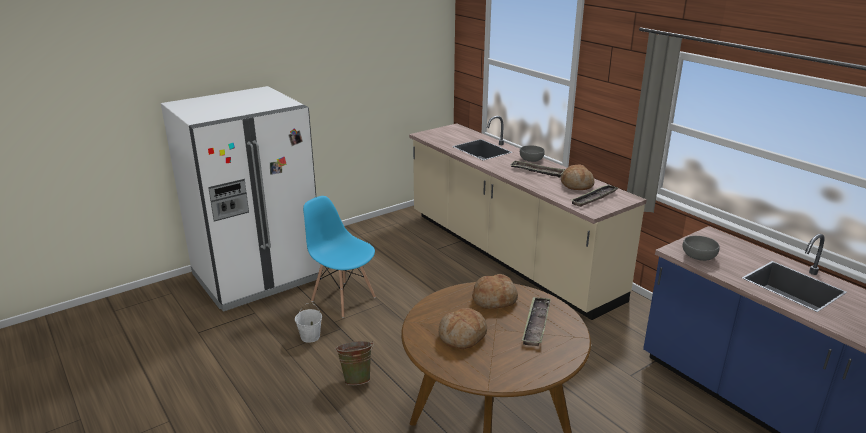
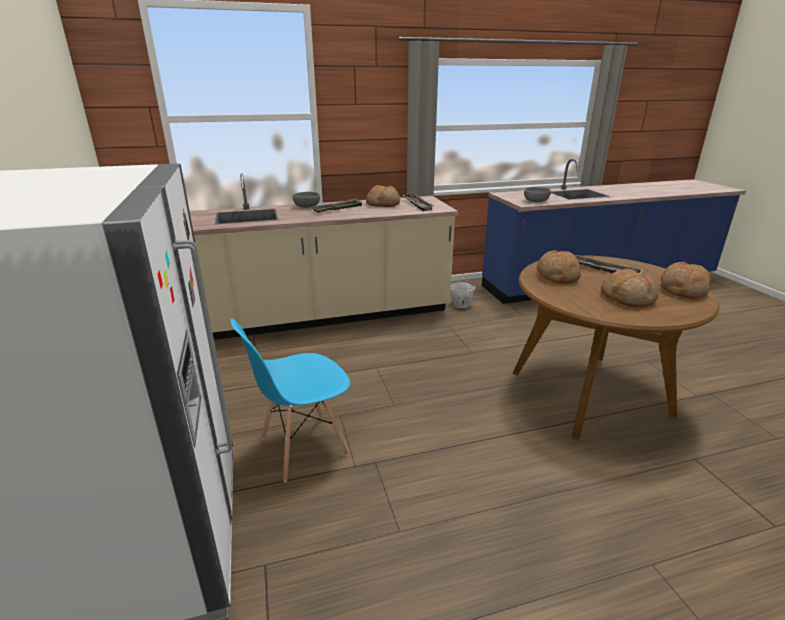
camera: 70 degrees left, 0 degrees up
white bucket [295,303,322,343] -> white bucket moved to [451,274,475,308]
green bucket [335,341,374,385] -> none
none -> bread [660,262,711,299]

